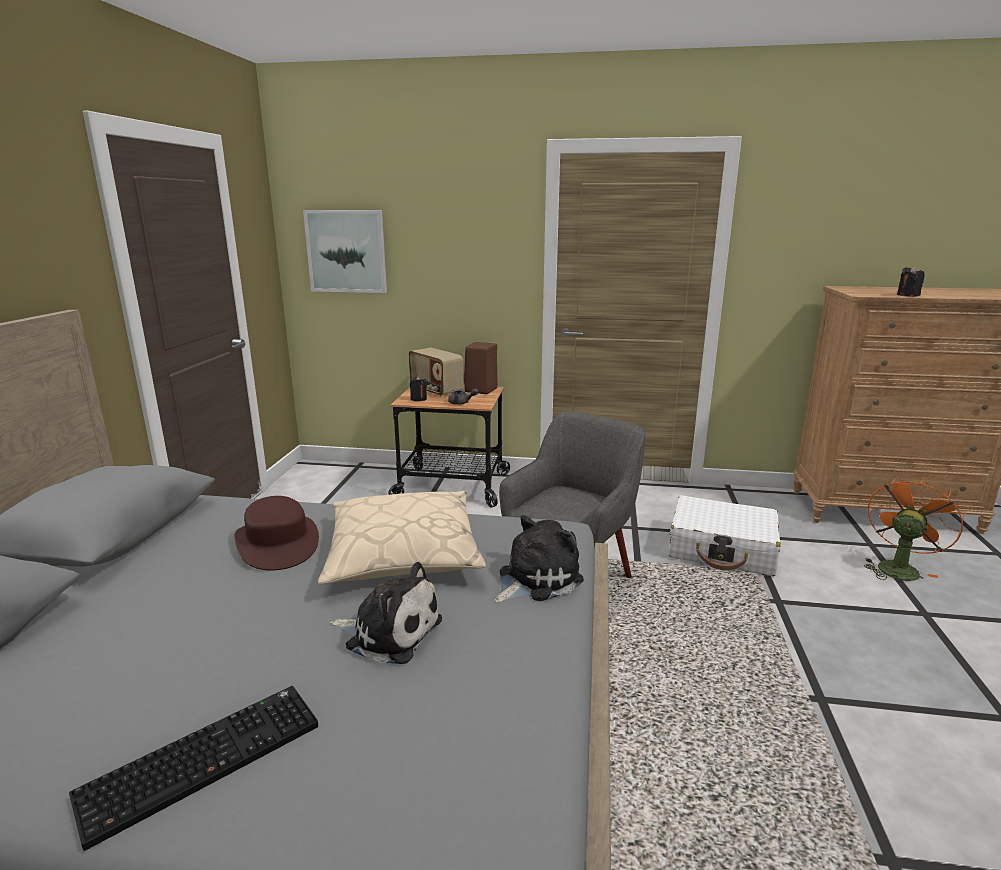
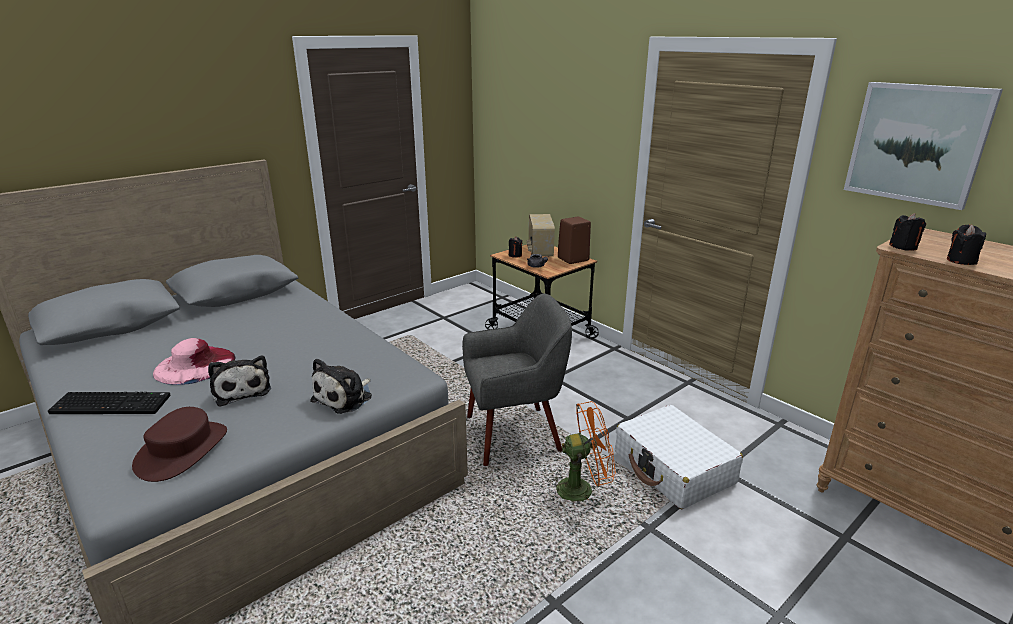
camera: 40 degrees right, 5 degrees up
brown hat [235,496,319,571] -> brown hat moved to [132,407,227,482]
picture [303,210,387,293] -> picture moved to [844,82,1003,210]
beige pillow [318,491,486,585] -> none
plush toy [494,515,584,603] -> plush toy turned 120 degrees clockwise [310,358,372,414]
orange fan [864,477,965,581] -> orange fan moved to [548,401,616,504]
none -> pink hat [153,338,235,385]
none -> black candle [889,213,926,251]

